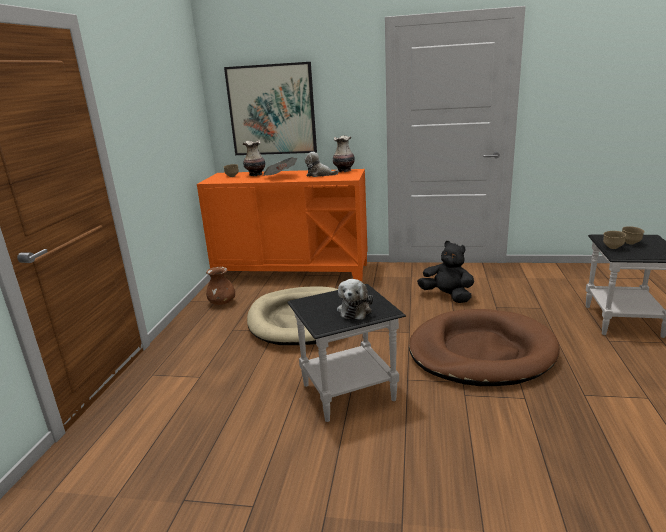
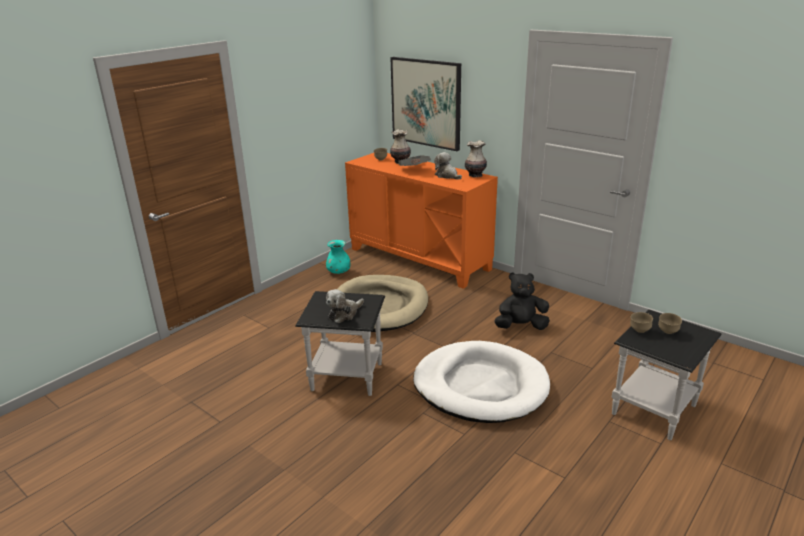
camera: 30 degrees right, 5 degrees up
brown vase [206,267,235,305] -> turquoise vase [326,240,351,274]
brown dog bed [409,309,560,386] -> white dog bed [413,341,550,423]
black plush toy [417,241,474,303] -> black plush toy turned 75 degrees counterclockwise [494,272,550,330]

